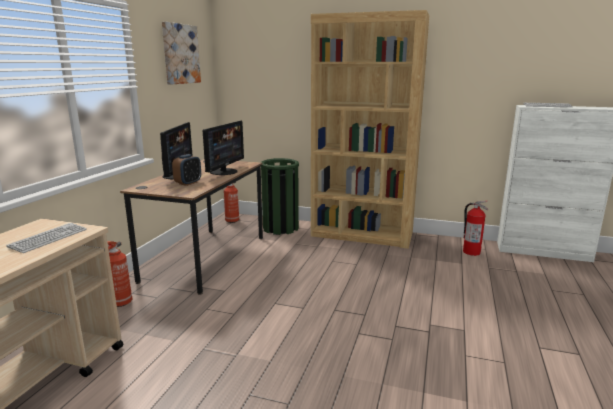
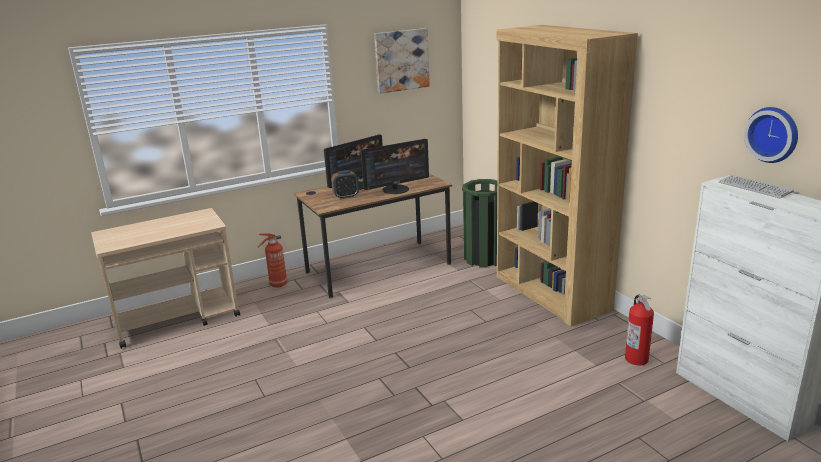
camera: 45 degrees right, 5 degrees up
keyboard [6,223,87,253] -> none
fire extinguisher [224,182,239,223] -> none
none -> wall clock [744,107,798,163]

